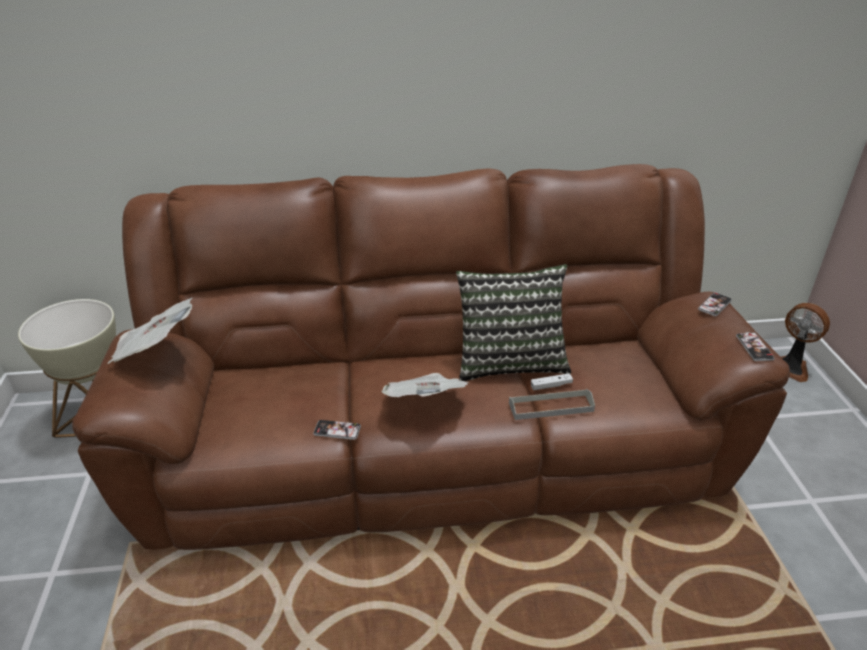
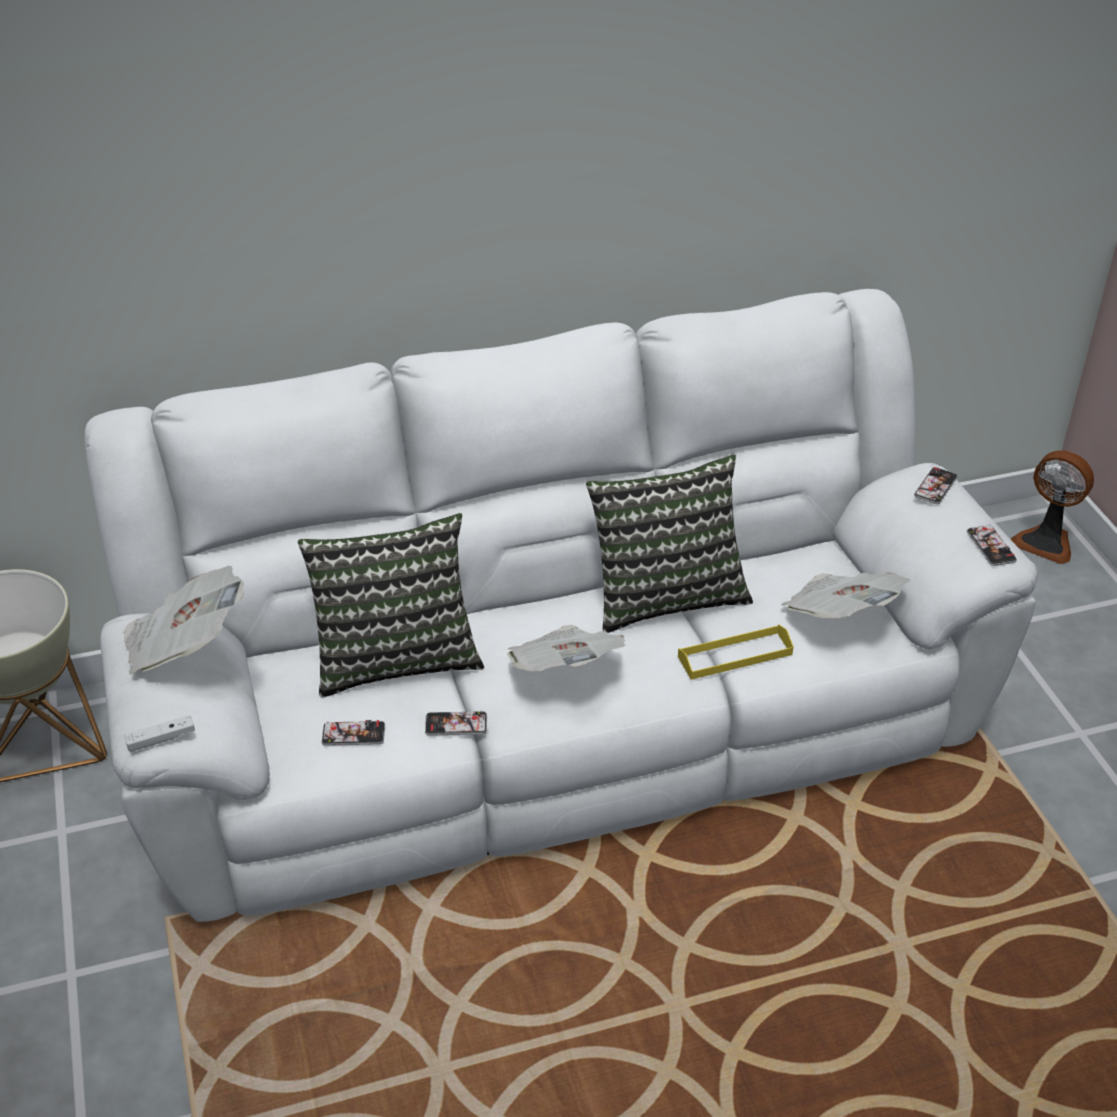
camera: 10 degrees left, 5 degrees up
brown sofa [72,164,790,550] -> white sofa [85,289,1038,922]
grey tray [509,389,595,420] -> yellow tray [678,624,794,680]
white game controller [531,373,573,390] -> white game controller moved to [124,715,195,752]
none -> pillow [298,513,484,698]
none -> phone [322,720,385,746]
none -> newspaper [781,573,910,618]

